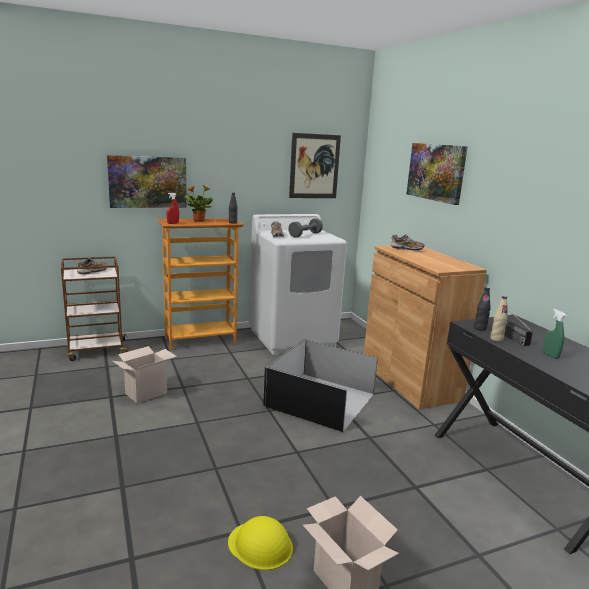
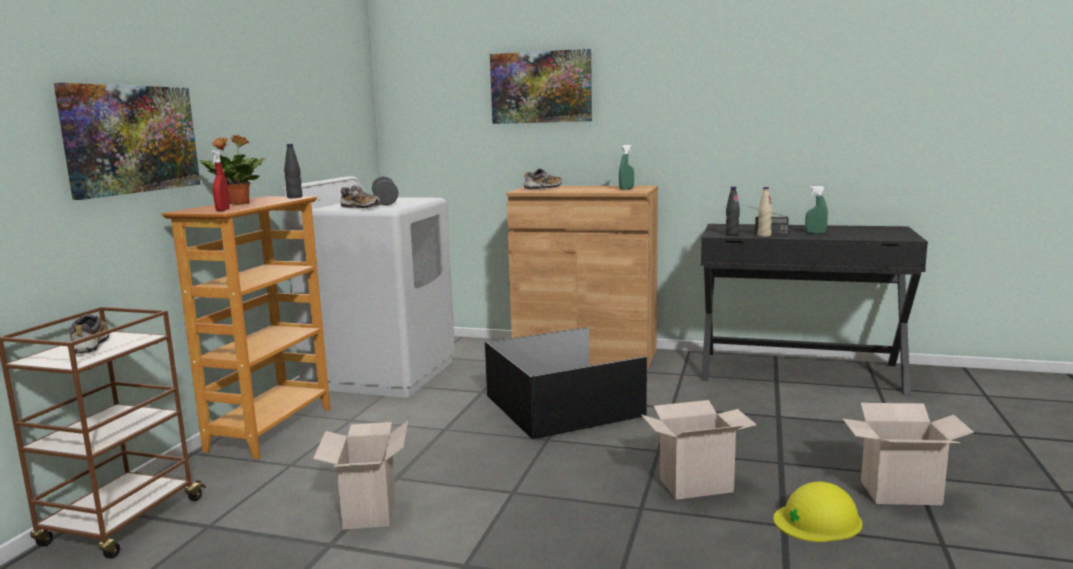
camera: 50 degrees left, 5 degrees down
picture [289,133,341,198] -> none
none -> green spray bottle [619,145,634,190]
none -> cardboard box [641,400,757,500]

